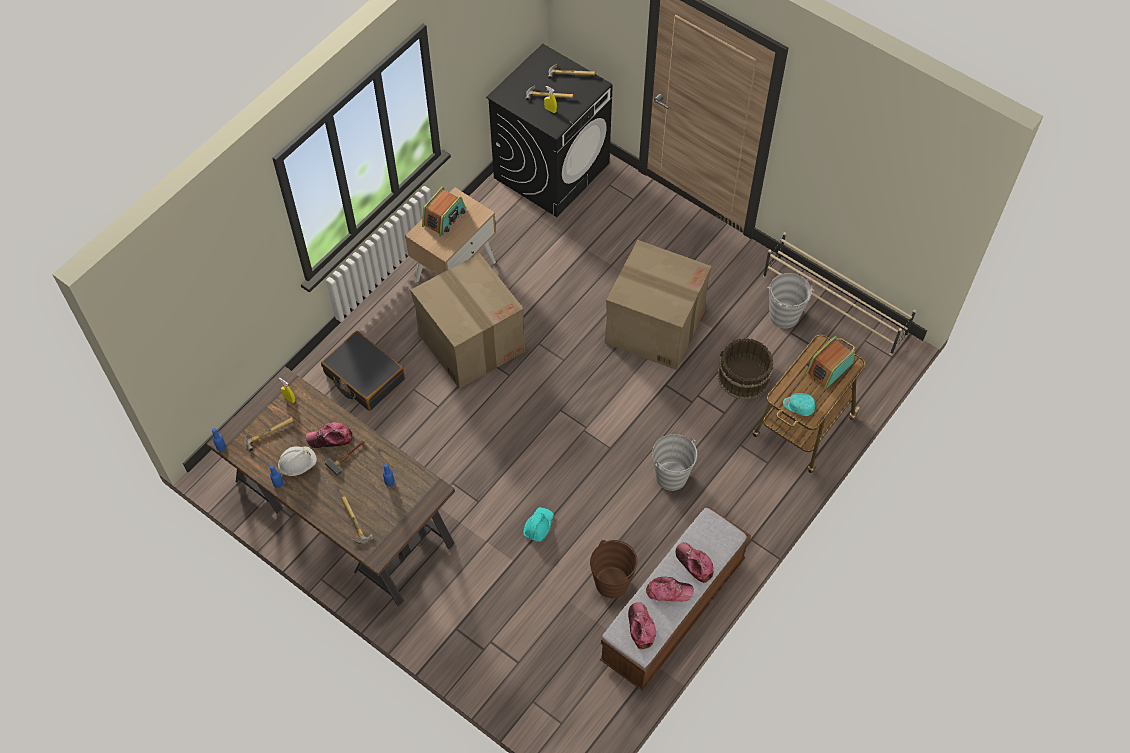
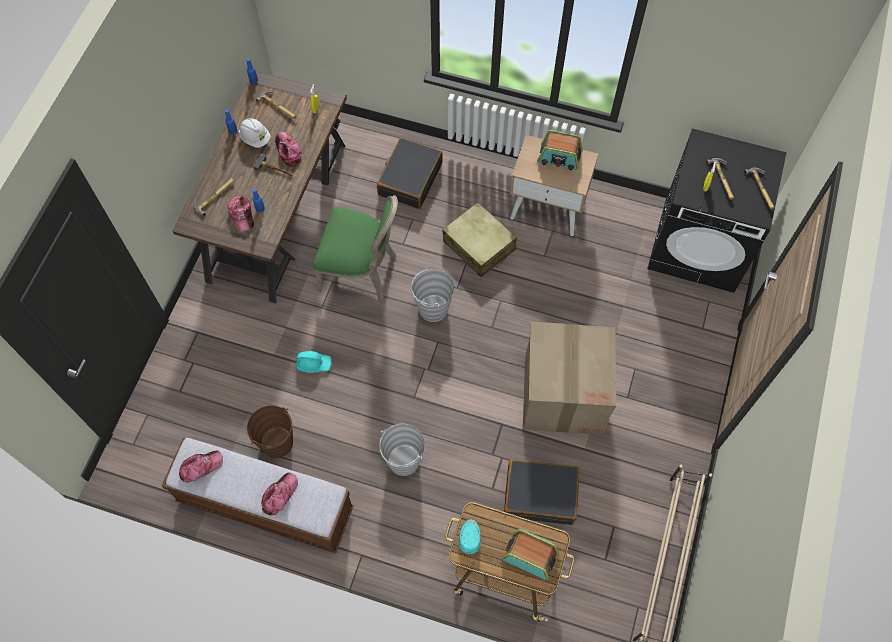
camera: 70 degrees right, 5 degrees up
cardboard box [410,253,525,389] -> beige suitcase [442,202,517,277]
cap [646,577,694,601] -> cap moved to [227,196,254,232]
brown bucket [717,338,774,400] -> black suitcase [504,459,579,525]
grey bucket [767,273,814,328] -> grey bucket moved to [411,267,454,322]
none -> green chair [313,195,398,300]

